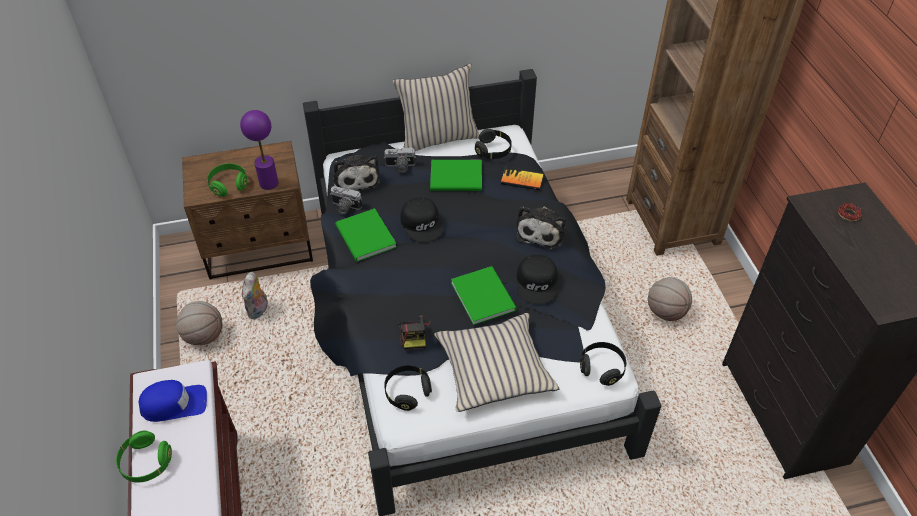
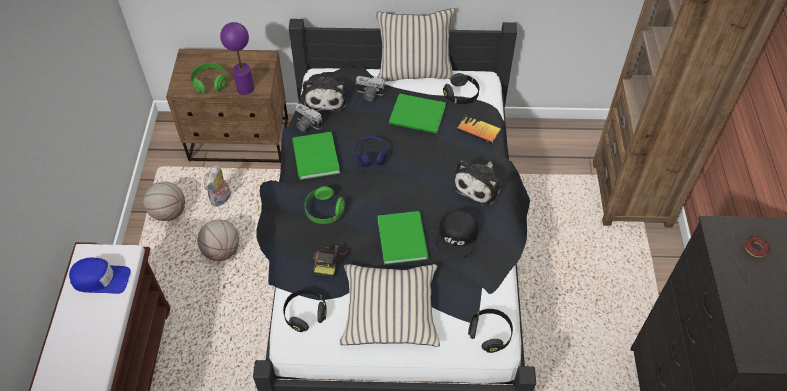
camera: 15 degrees right, 5 degrees up
green headphones [116,431,172,482] -> green headphones moved to [305,186,345,224]
black cap [400,197,444,242] -> blue headphones [354,136,387,167]
basketball [648,277,692,321] -> basketball moved to [197,220,239,261]

